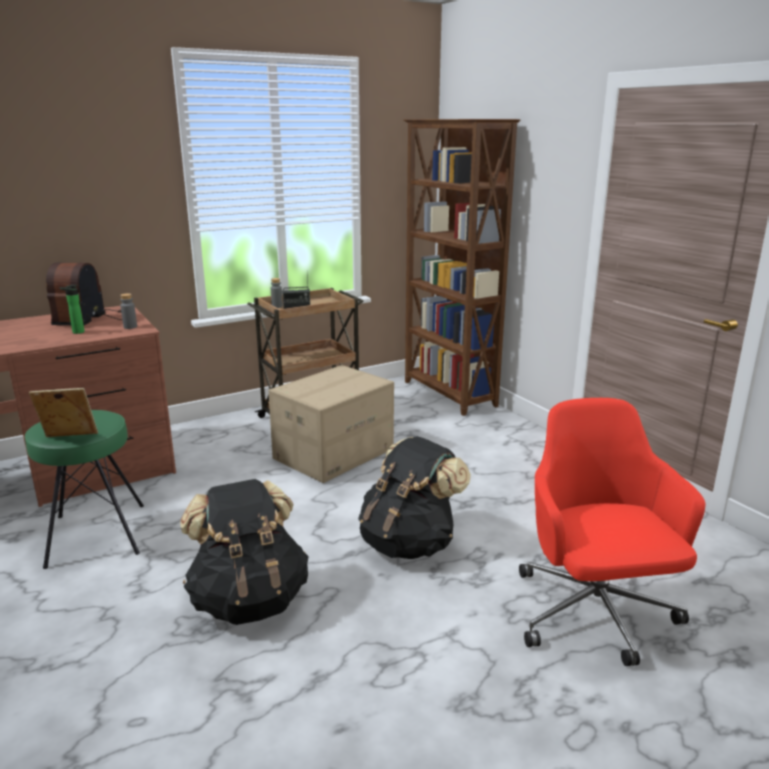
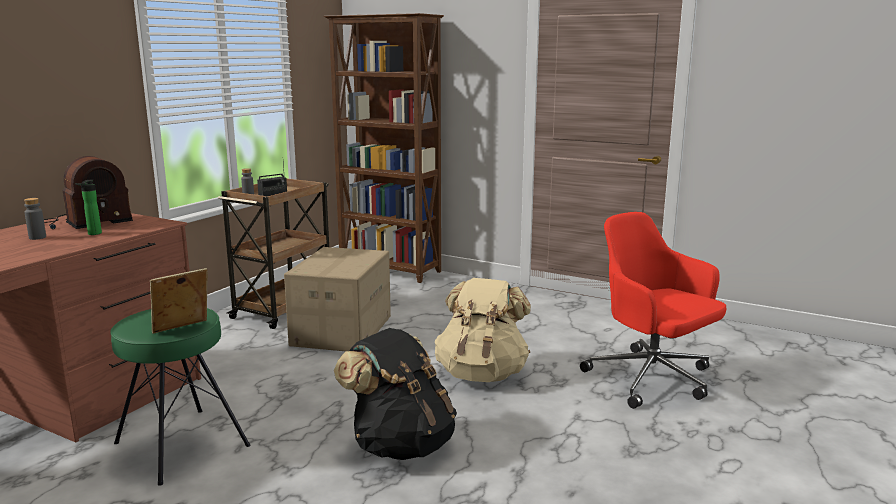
camera: 30 degrees left, 5 degrees down
radio [46,262,122,325] -> radio turned 105 degrees counterclockwise [44,156,133,229]
grey bottle [120,293,137,329] -> grey bottle moved to [24,198,46,240]
black backpack [358,436,471,559] -> beige backpack [435,278,531,382]

